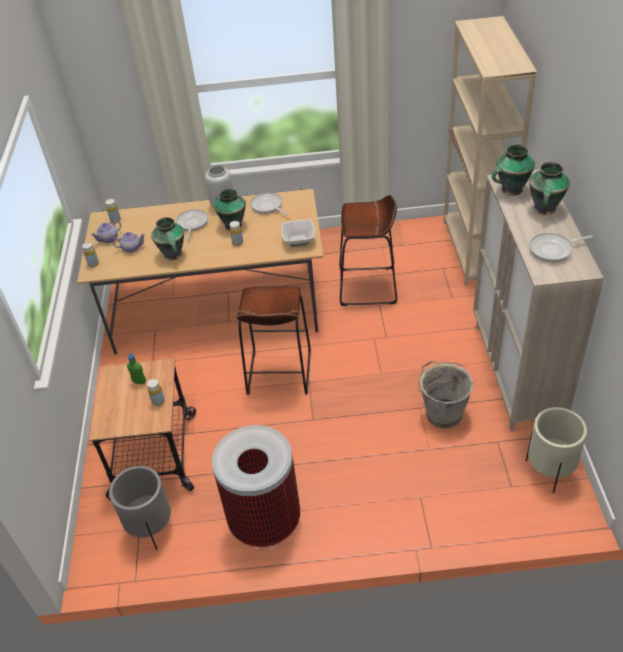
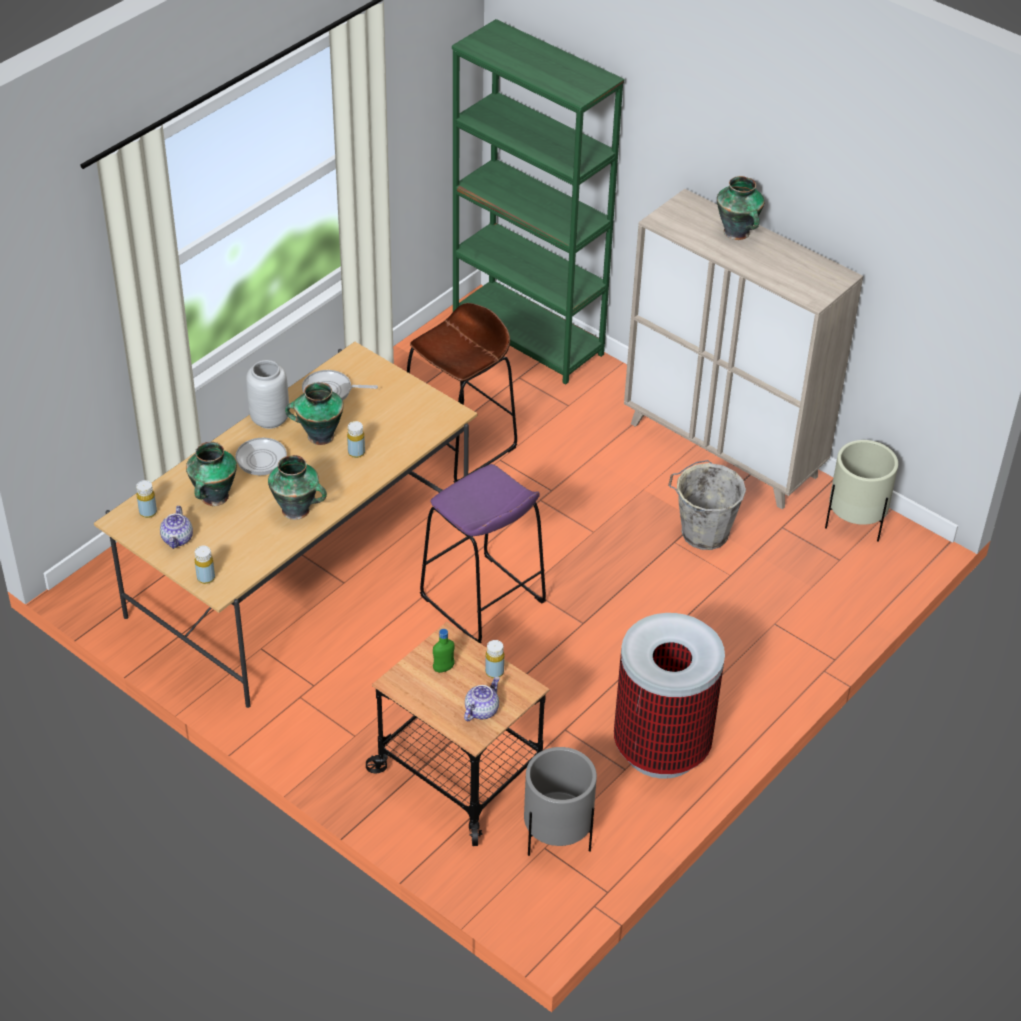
camera: 50 degrees left, 0 degrees up
teapot [112,232,146,253] -> teapot moved to [464,677,500,721]
brown stool [237,286,311,395] -> purple stool [420,464,546,644]
bowl [281,220,315,247] -> none
beige bookcase [444,16,537,285] -> green bookcase [452,19,624,384]
vase [492,144,535,196] -> vase moved to [186,442,237,506]
frying pan [529,233,593,263] -> none

